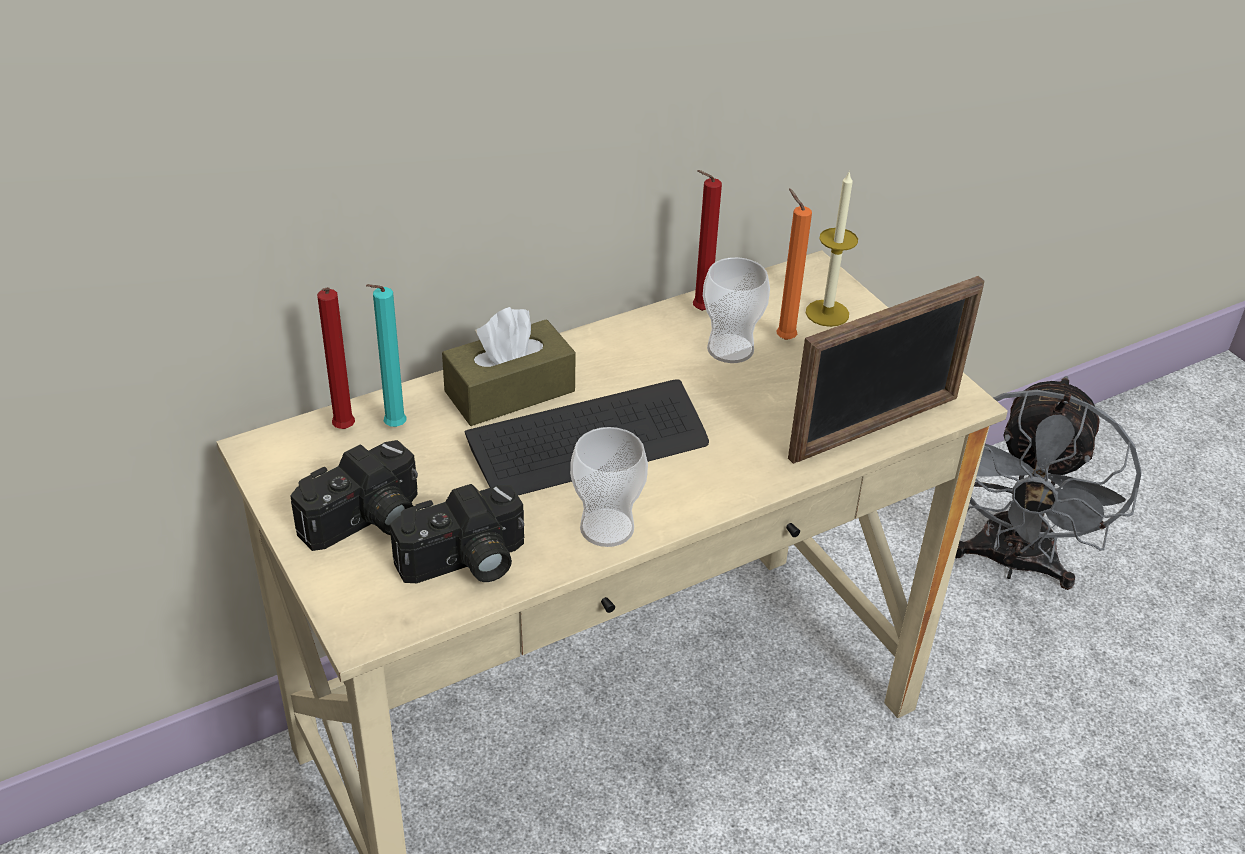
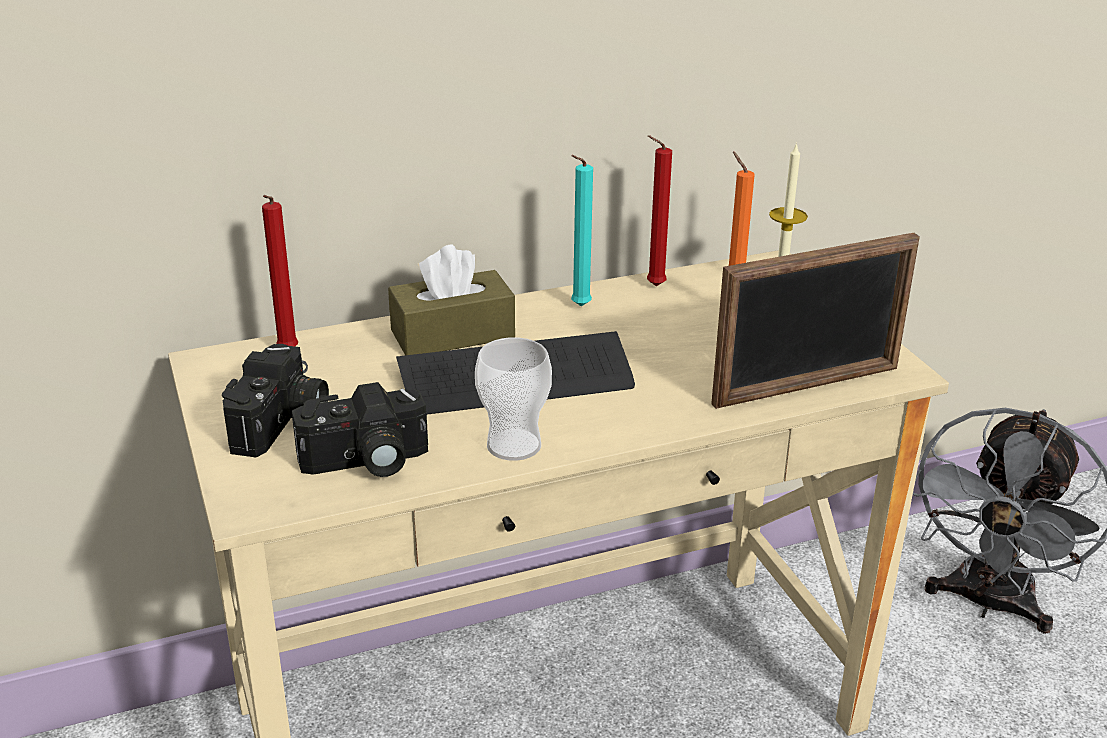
camera: 10 degrees right, 10 degrees down
camera [290,440,418,551] -> camera turned 45 degrees counterclockwise [222,344,329,458]
turquoise candle [366,284,407,427] -> turquoise candle moved to [571,155,593,306]
cup [703,257,770,363] -> none

